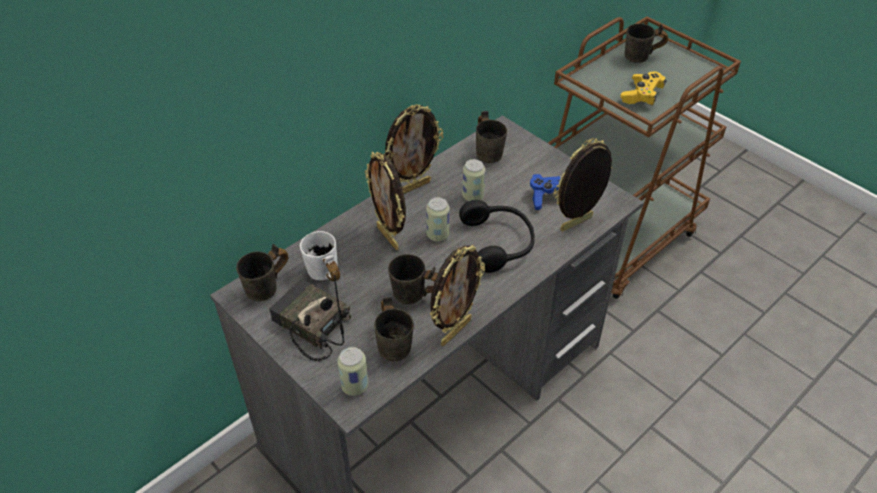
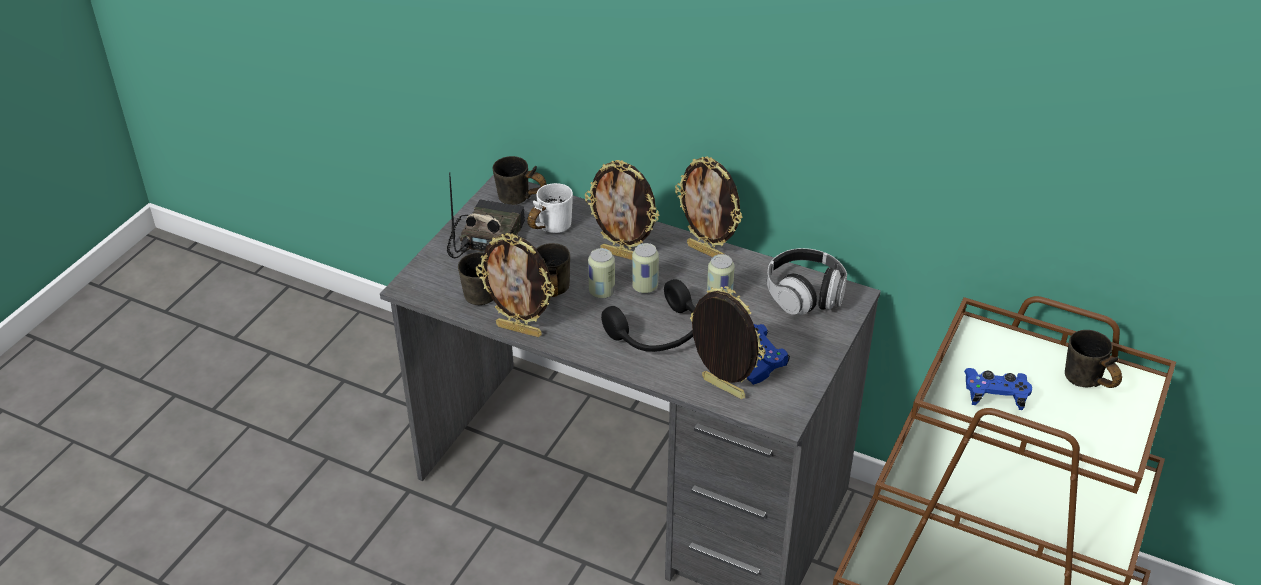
camera: 70 degrees right, 5 degrees down
can [337,347,368,396] -> can moved to [588,248,615,299]
picture frame [365,152,406,250] -> picture frame turned 105 degrees counterclockwise [585,160,659,260]
grey mug [476,111,507,163] -> headphones [767,248,847,315]
yellow game controller [620,71,667,105] -> blue game controller [964,368,1032,410]

